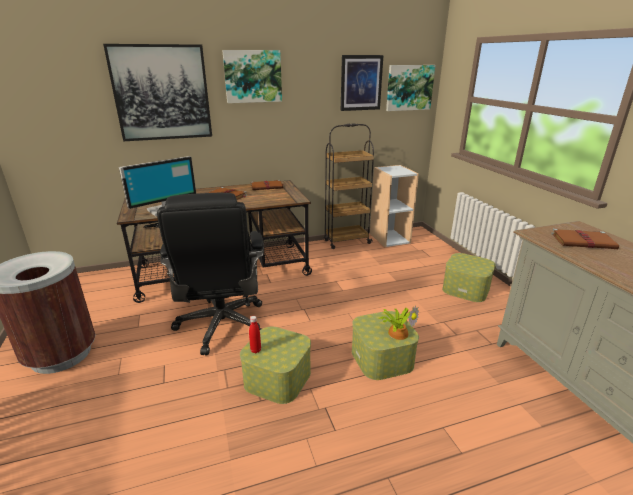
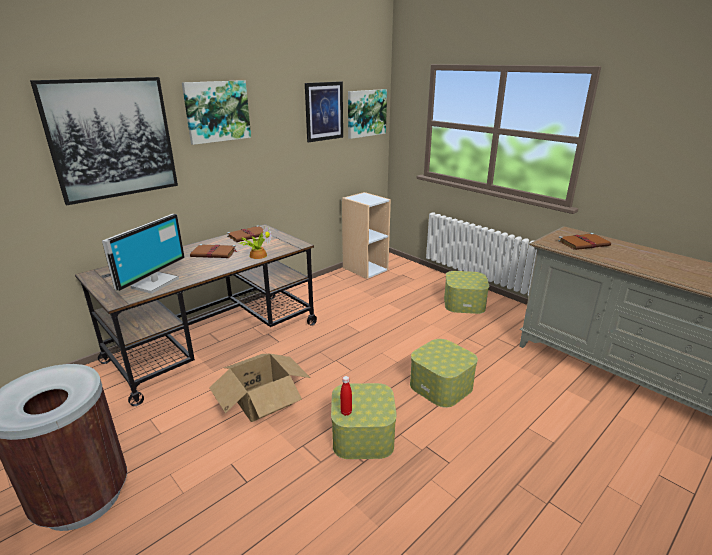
camera: 25 degrees left, 0 degrees up
black office chair [157,193,264,356] -> cardboard box [209,354,310,422]
brown cart [324,123,374,249] -> none
potted plant [379,306,419,340] -> potted plant moved to [239,226,272,259]

